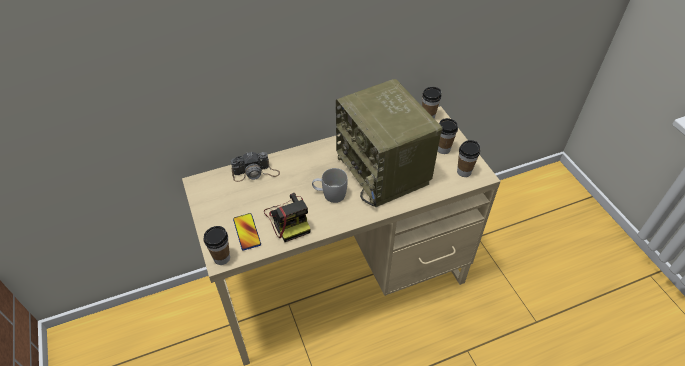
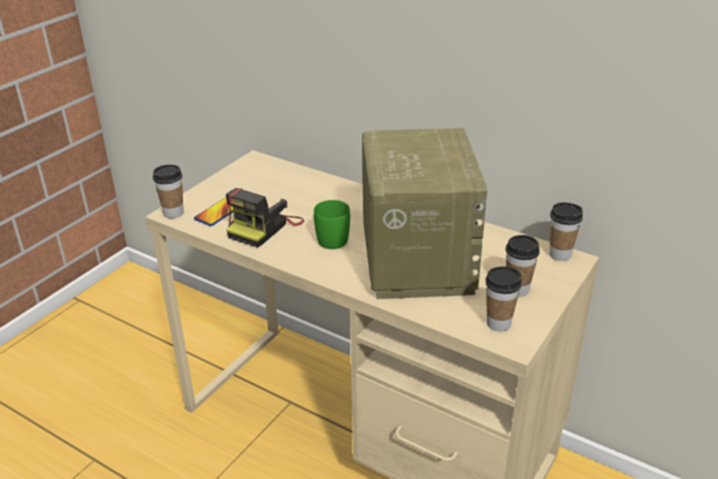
camera: 55 degrees right, 15 degrees down
camera [231,151,280,182] -> none
white mug [312,168,348,203] -> green mug [314,200,350,249]
radio [336,79,442,207] -> radio turned 150 degrees clockwise [362,128,487,299]

